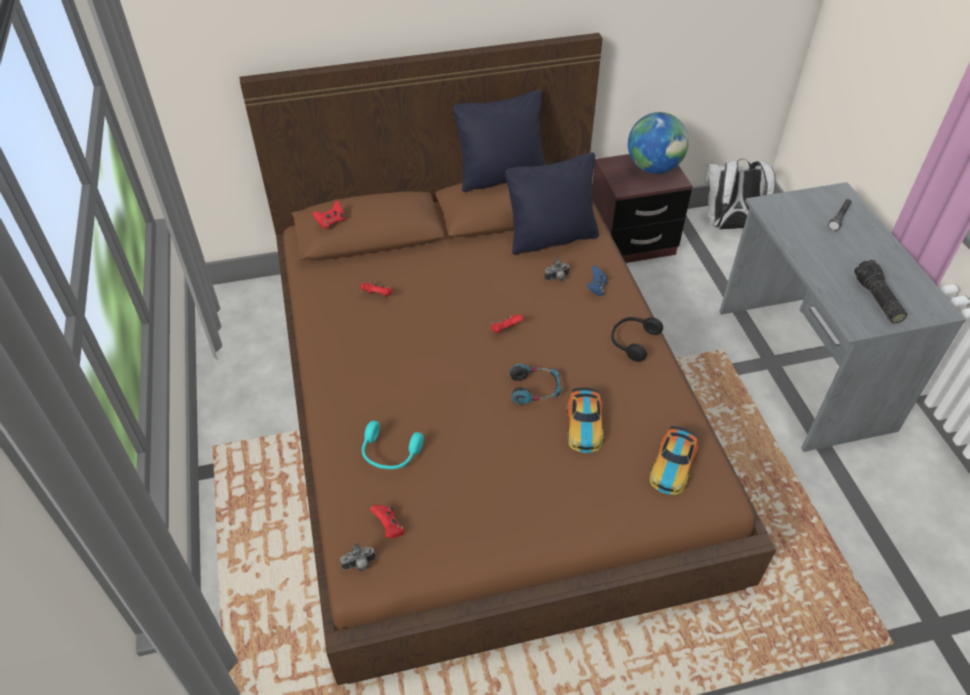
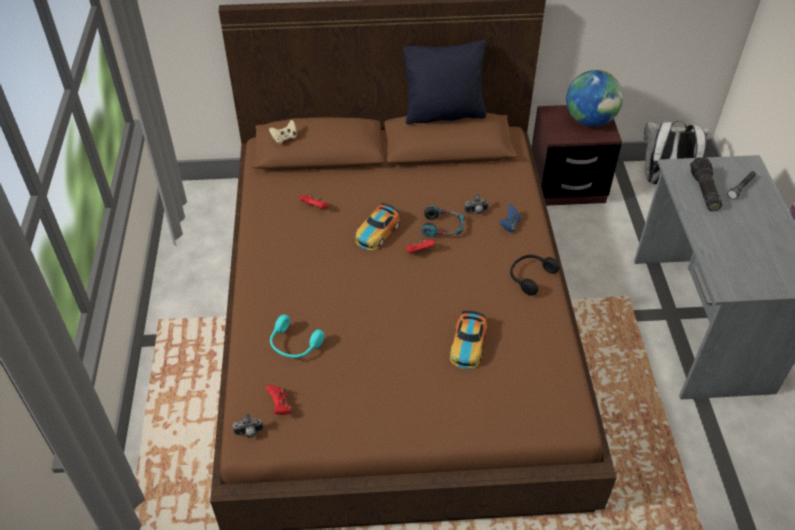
camera: 10 degrees right, 0 degrees up
red game controller [313,200,344,229] -> beige game controller [269,120,297,144]
black pillow [505,152,599,255] -> none
headphones [509,364,561,404] -> headphones moved to [421,205,464,237]
toy car [649,426,699,495] -> toy car moved to [355,203,400,250]
flashlight [854,260,907,323] -> flashlight moved to [690,157,722,211]

